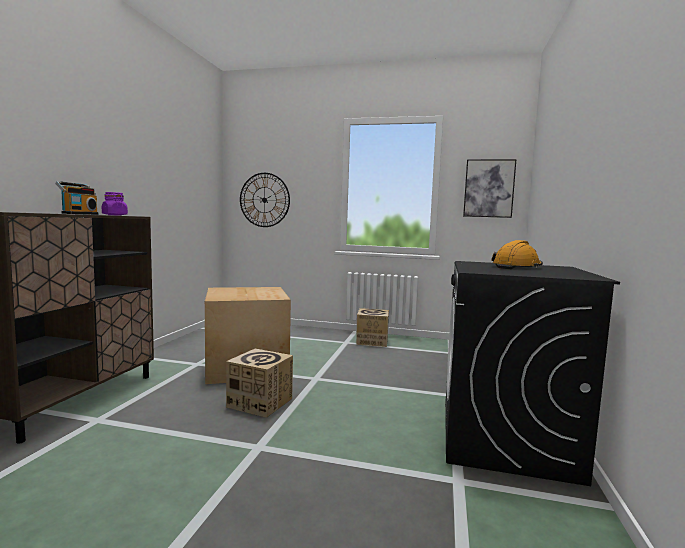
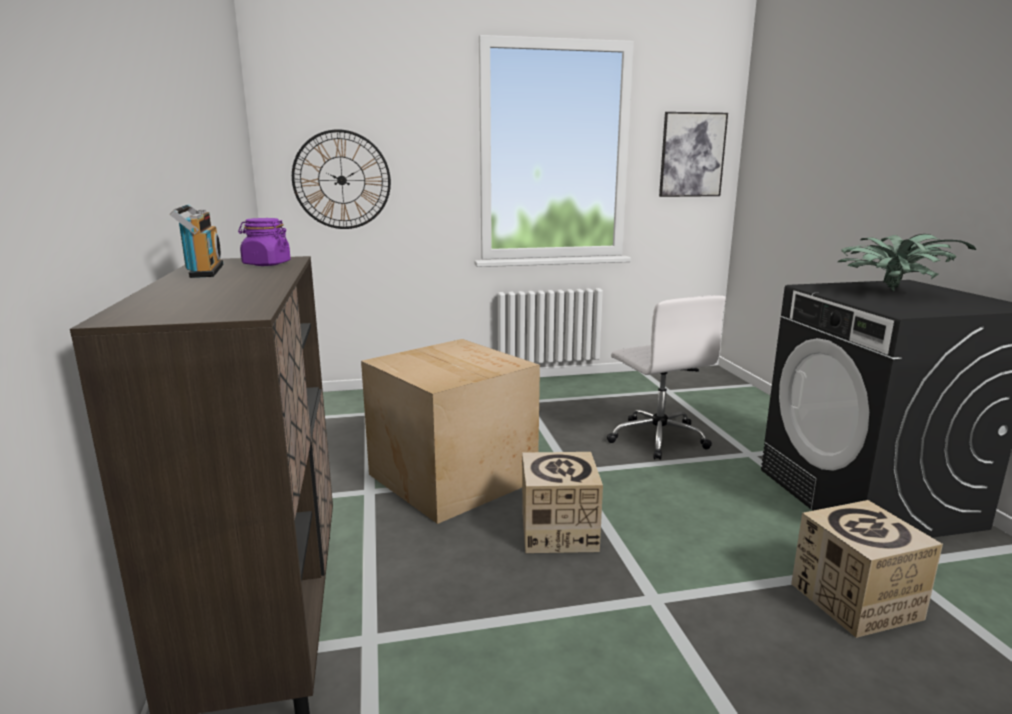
camera: 25 degrees left, 10 degrees up
cardboard box [356,308,389,347] -> cardboard box moved to [791,500,943,638]
orange hard hat [491,240,543,269] -> potted plant [838,234,976,290]
none -> white office chair [607,295,726,460]

